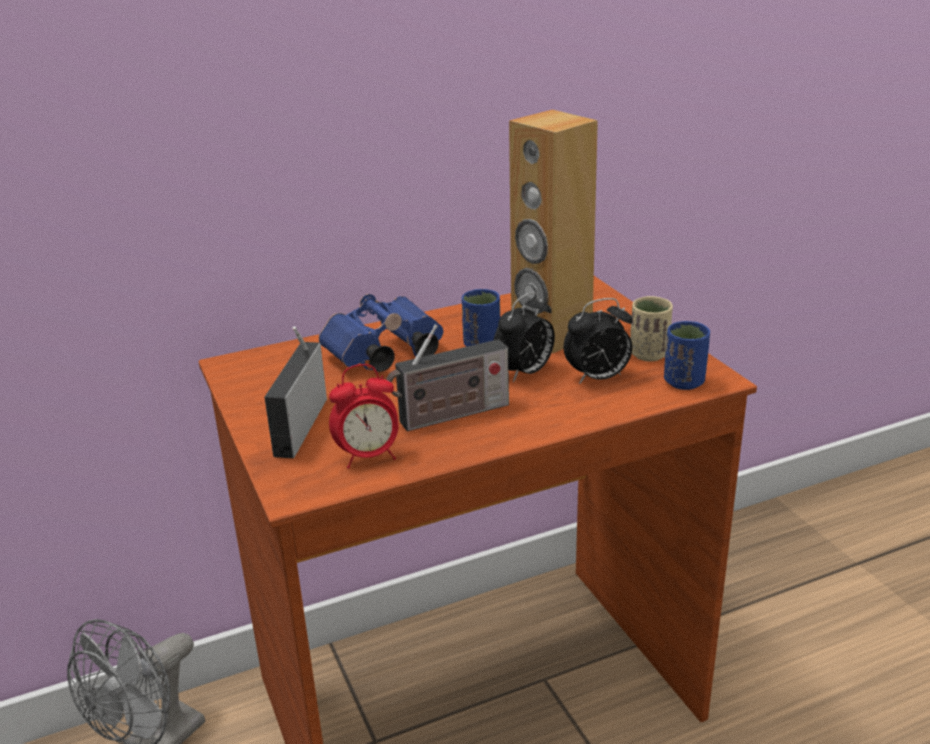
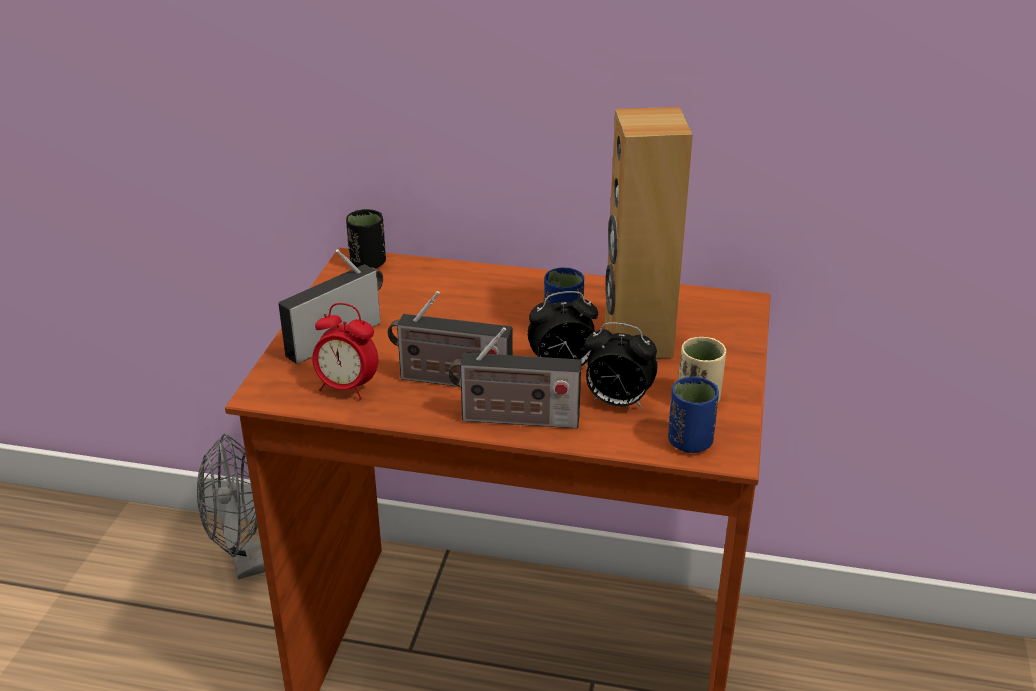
camera: 35 degrees right, 5 degrees up
blue binoculars [319,294,444,372] -> none
none -> black cup [346,209,386,268]
none -> radio [449,327,581,429]

